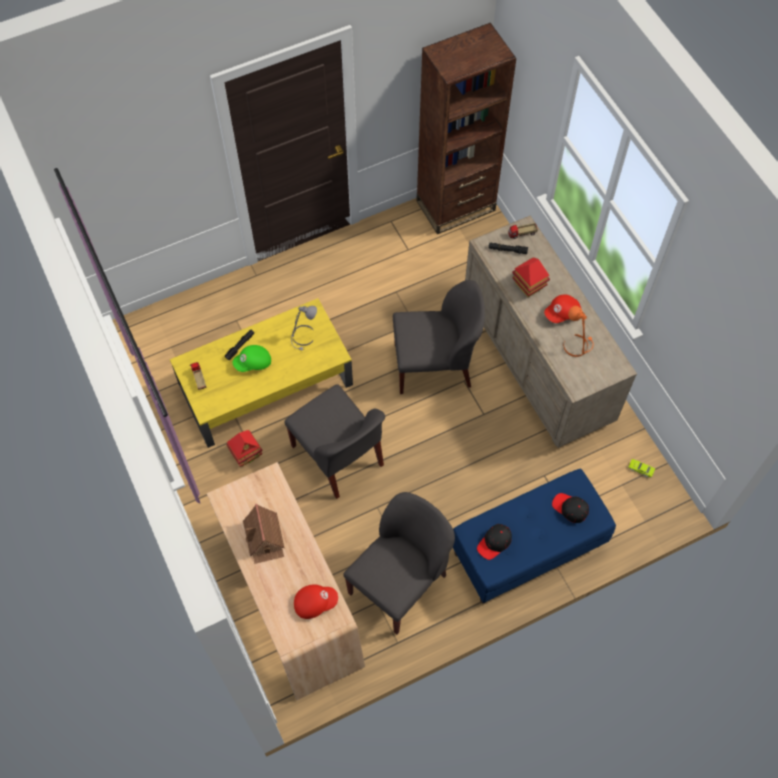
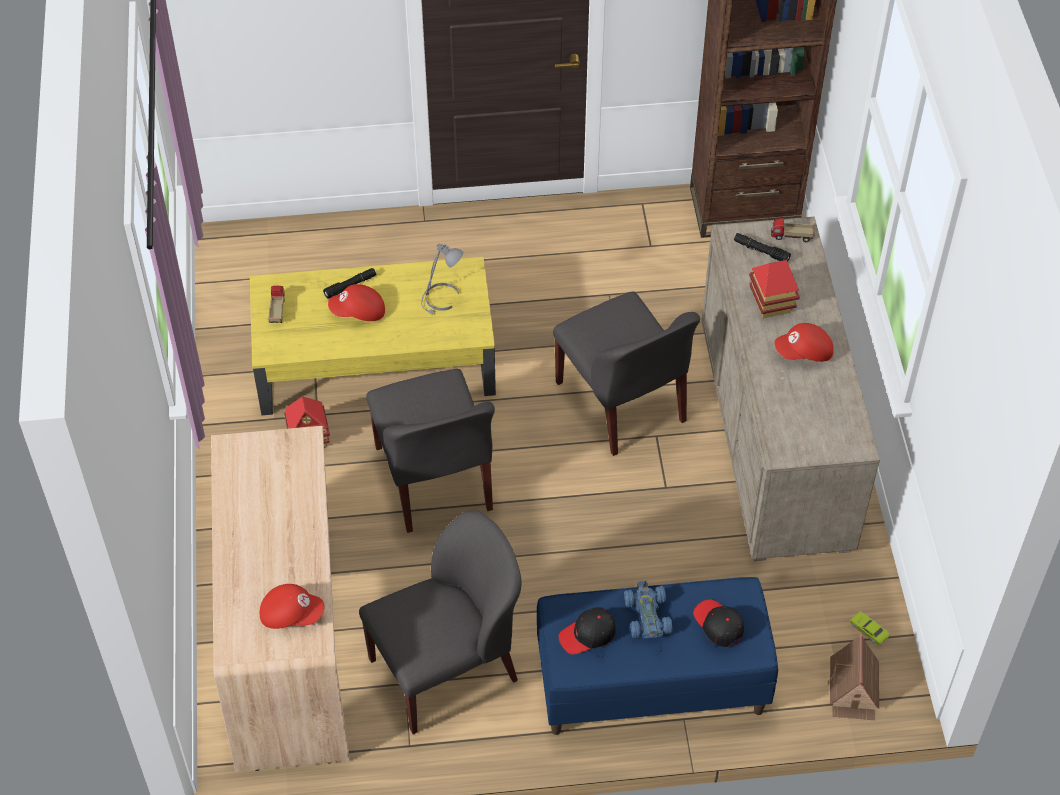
camera: 20 degrees right, 10 degrees down
green cap [233,345,271,372] -> red cap [328,284,385,321]
toy house [243,504,285,564] -> toy house moved to [827,634,879,720]
grey chair [393,280,485,394] -> grey chair turned 45 degrees clockwise [553,292,700,456]
orange table lamp [563,306,593,357] -> none
none -> blue toy car [624,581,673,638]

